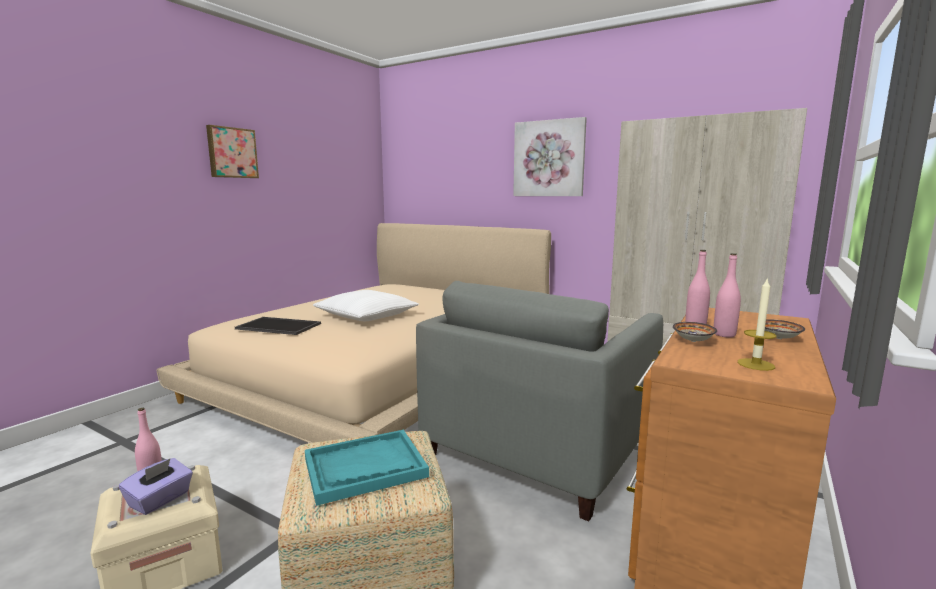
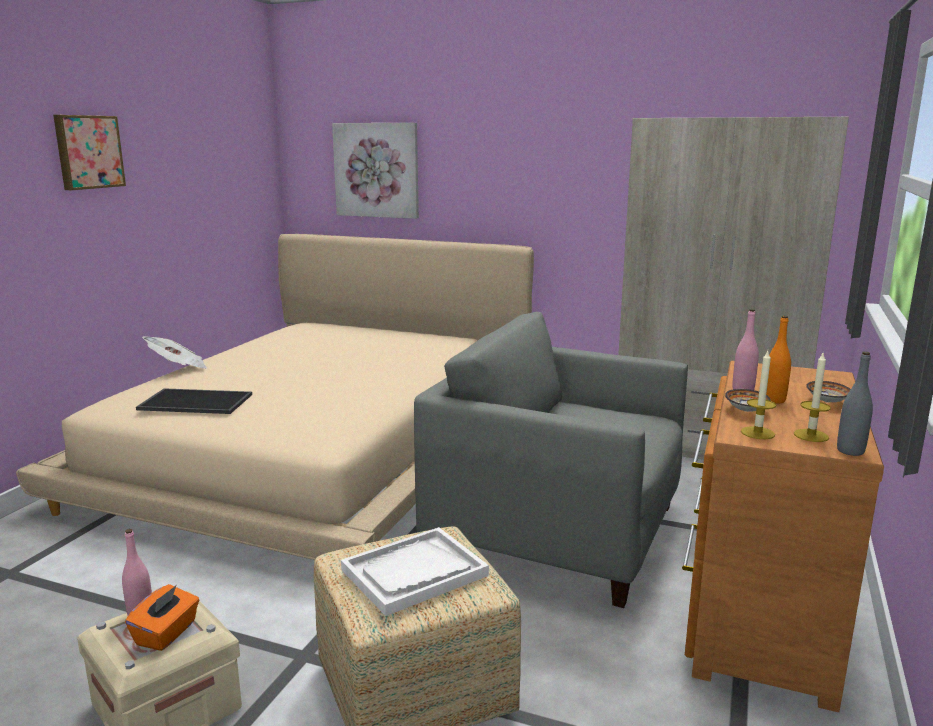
camera: 10 degrees left, 5 degrees up
purple tissue box [119,458,193,515] -> orange tissue box [125,584,199,651]
turquoise tray [305,430,429,506] -> white tray [341,527,489,616]
white pillow [313,290,419,321] -> none
grey armchair [416,281,663,522] -> grey armchair turned 90 degrees clockwise [414,312,688,608]
picture [513,117,587,196] -> picture moved to [332,123,419,219]
pink bottle [714,253,741,337] -> orange bottle [766,315,791,403]
none -> newspaper [142,336,207,369]
none -> candle [741,351,776,439]
none -> grey bottle [837,352,873,456]

